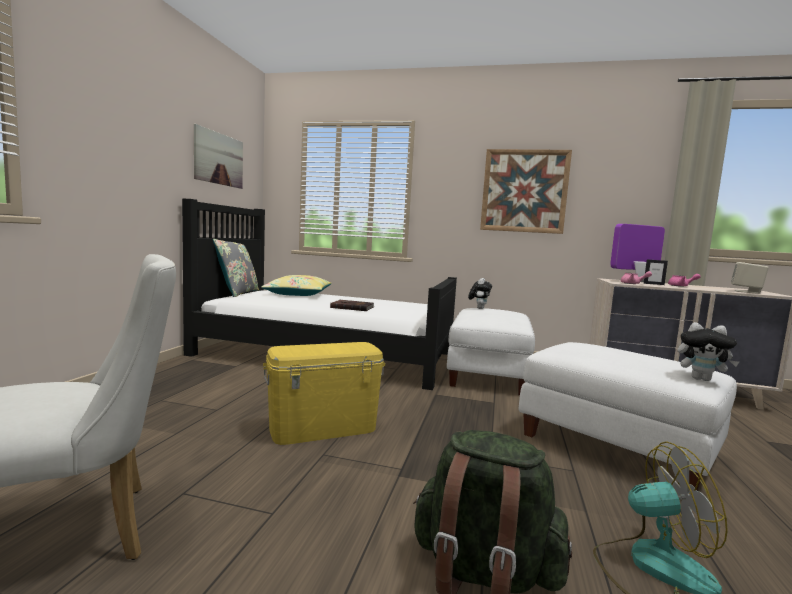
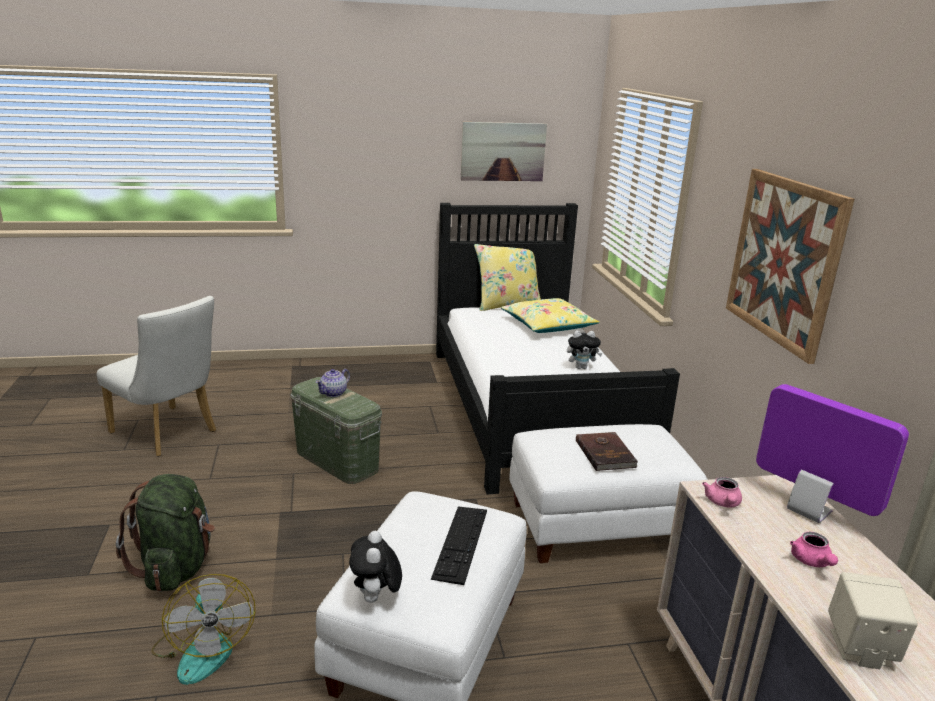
camera: 65 degrees right, 15 degrees up
grey pillow [213,239,259,297] -> yellow pillow [474,244,541,311]
yellow storage box [263,342,385,445] -> green storage box [291,377,382,484]
brown book [330,300,374,311] -> brown book moved to [576,432,638,471]
plush toy [468,278,492,309] -> plush toy moved to [567,331,603,369]
picture frame [644,259,668,285] -> none
none -> teapot [316,369,350,397]
none -> keyboard [431,507,487,585]

